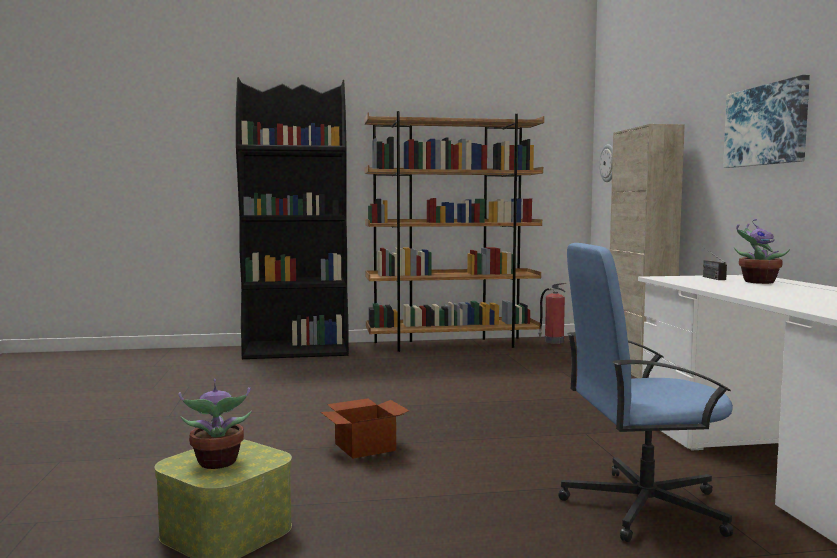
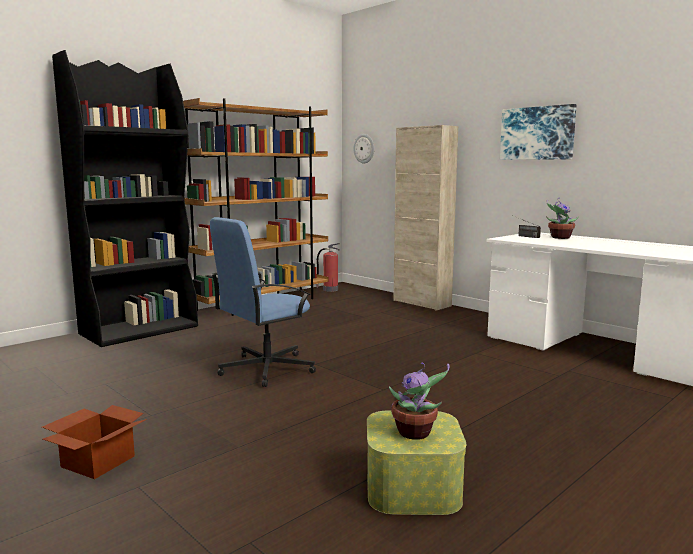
camera: 35 degrees left, 5 degrees up
cardboard box [321,399,409,459] -> cardboard box moved to [42,405,147,479]
blue office chair [558,243,734,542] -> blue office chair moved to [210,217,316,387]

